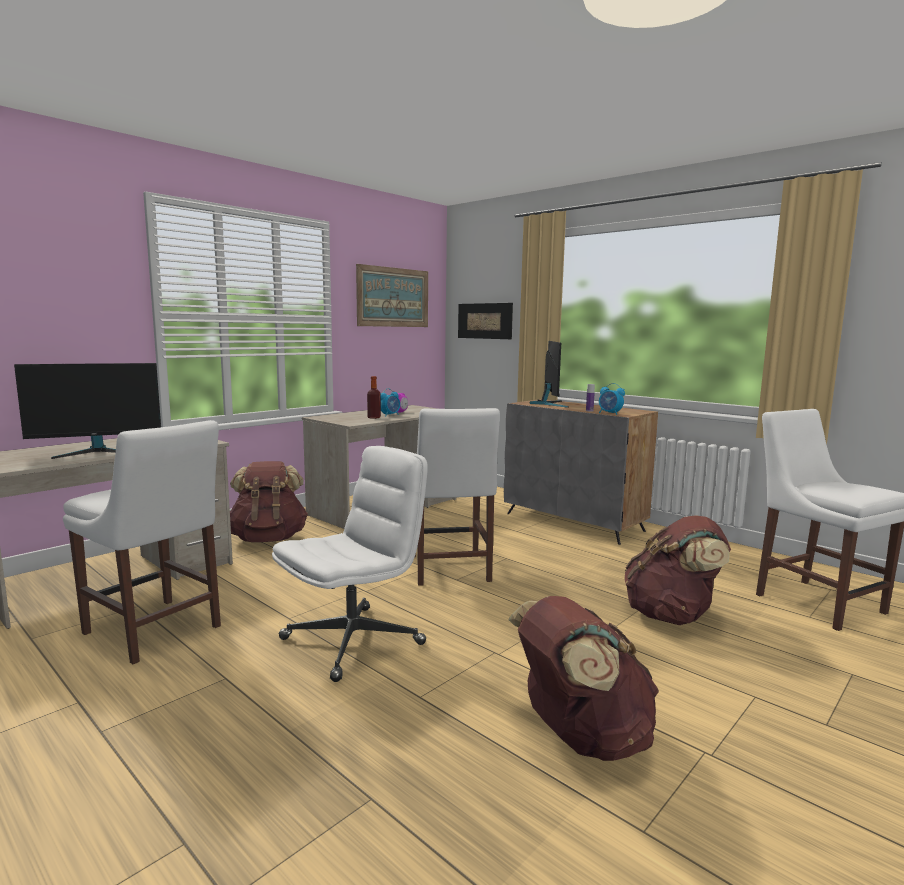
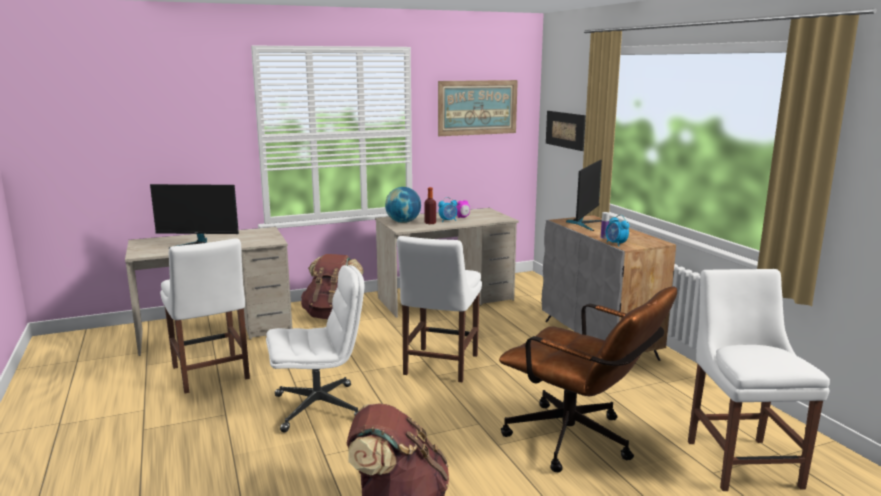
camera: 25 degrees right, 5 degrees up
brown backpack [624,515,731,625] -> brown office chair [499,286,677,473]
none -> globe [385,187,421,223]

